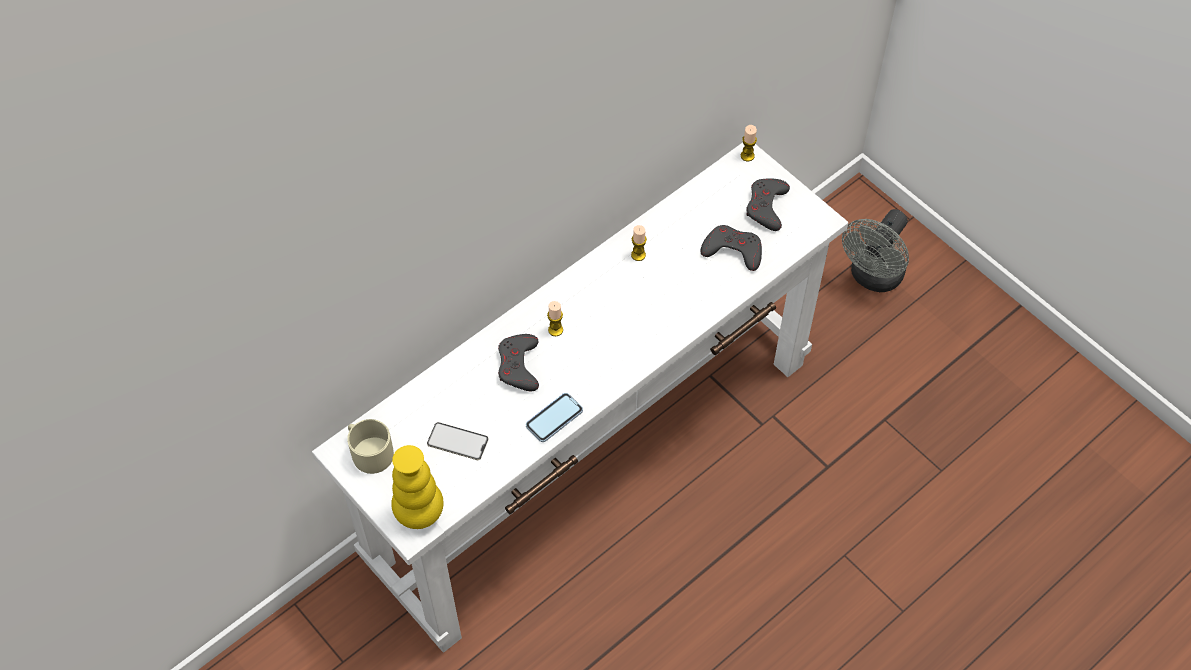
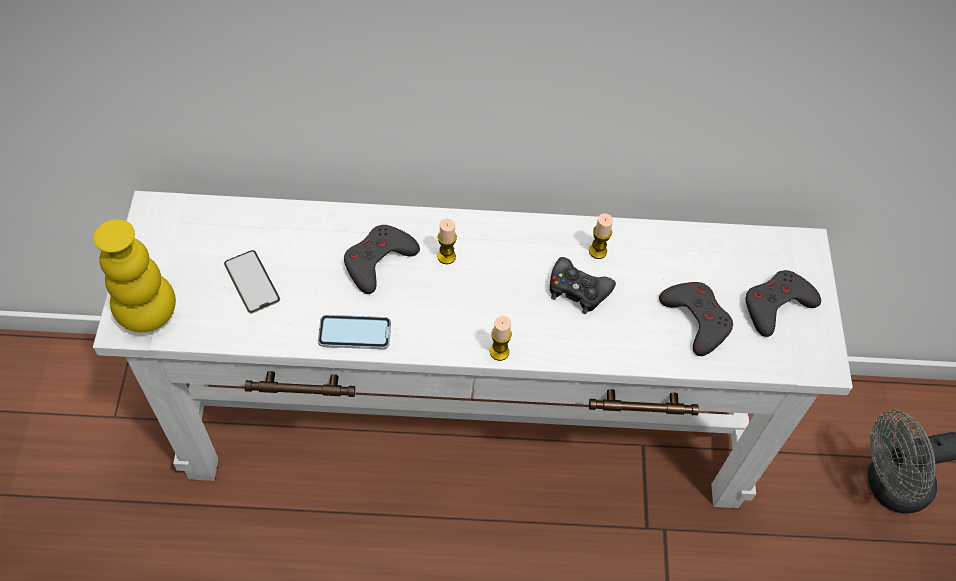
camera: 40 degrees right, 0 degrees up
beige mug [347,419,394,474] -> none
candle [741,125,757,161] -> candle moved to [490,316,512,361]
none -> black game controller [550,257,616,314]

